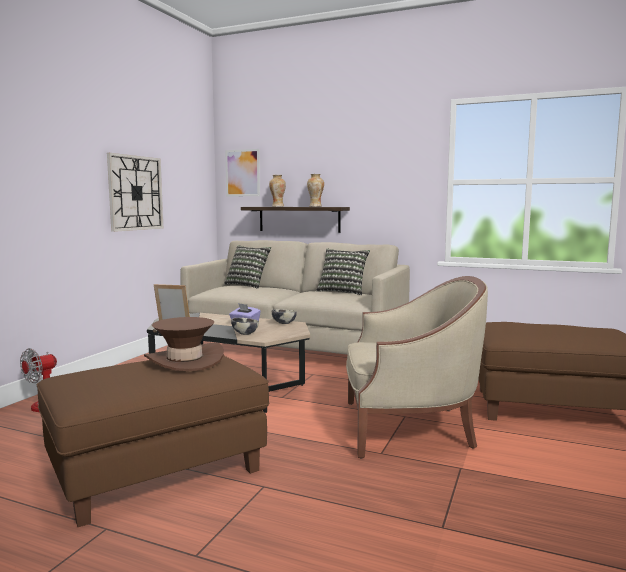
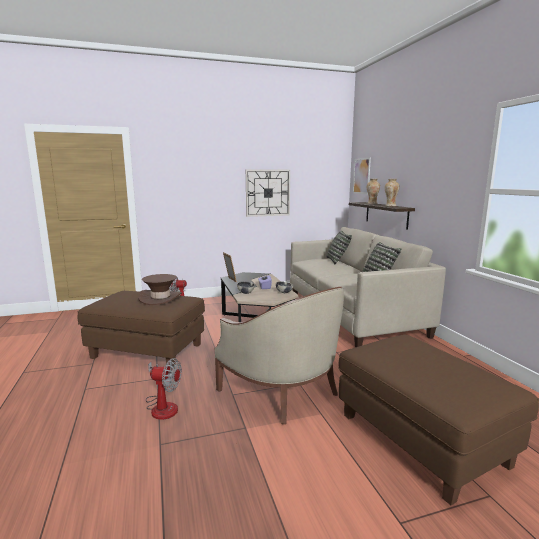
camera: 50 degrees right, 5 degrees up
none -> fan [146,358,182,420]

